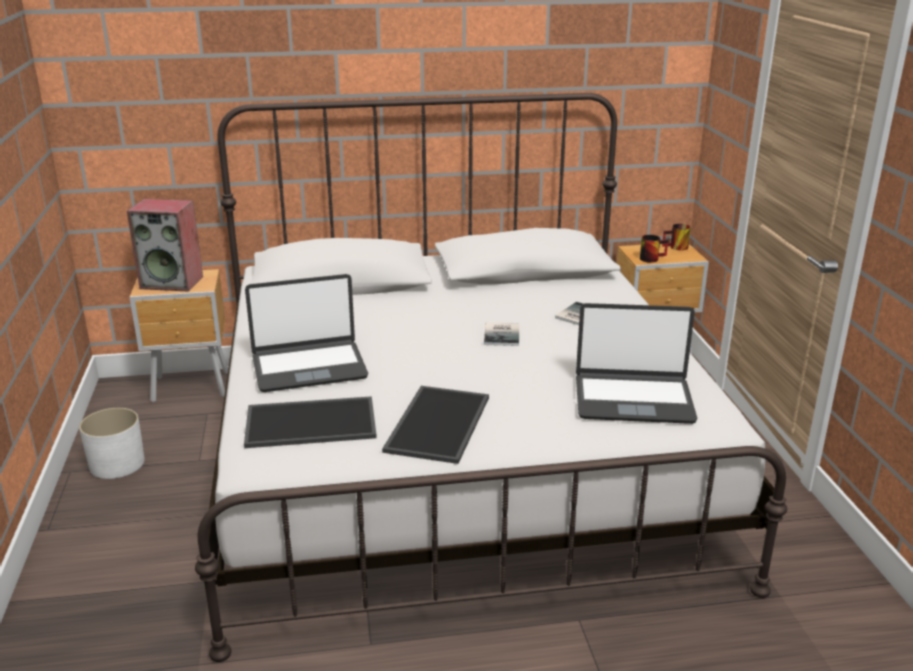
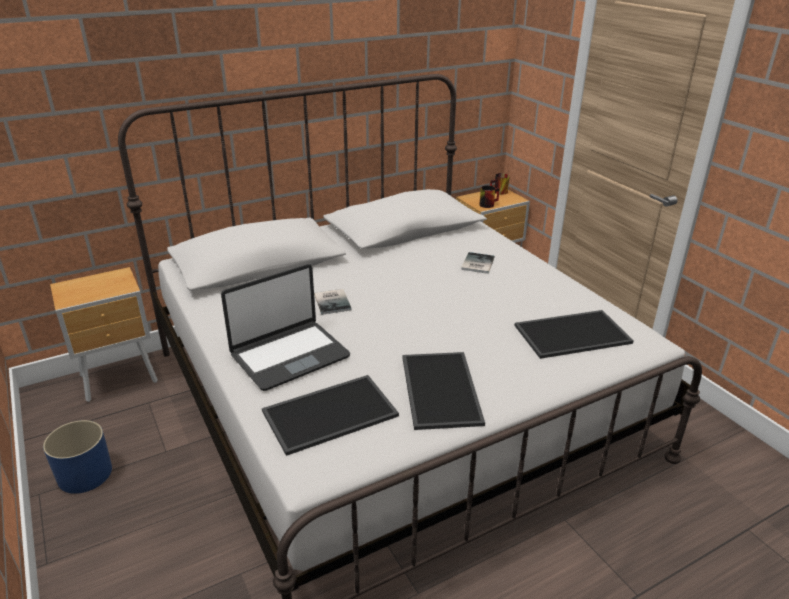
camera: 20 degrees left, 5 degrees up
white planter [79,408,145,479] -> blue planter [43,420,112,494]
speaker [127,199,203,292] -> none
book [484,323,519,346] -> book moved to [314,289,352,315]
laptop [576,303,697,424] -> tray [515,310,634,359]

